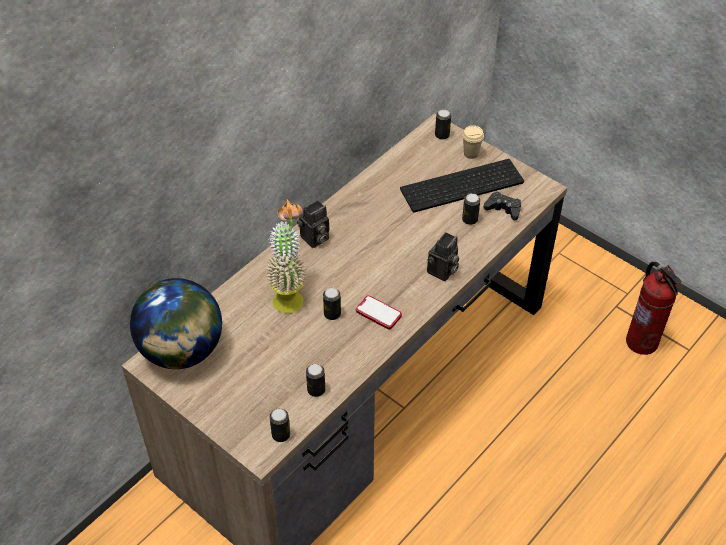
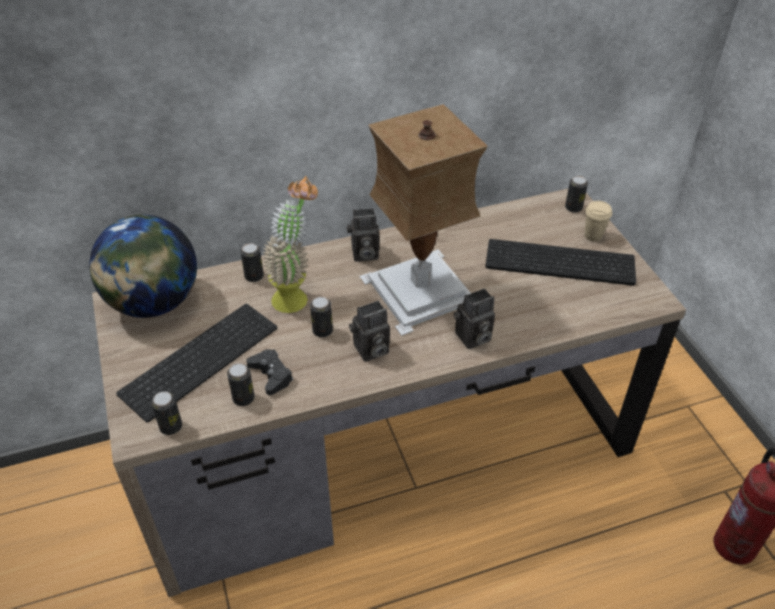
camera: 30 degrees right, 5 degrees down
phone [356,295,402,330] -> camera [349,301,390,361]
can [462,193,480,225] -> can moved to [240,243,264,282]
black game controller [483,191,521,221] -> black game controller moved to [246,349,293,395]
none -> keyboard [116,304,277,423]
none -> table lamp [359,104,488,336]

